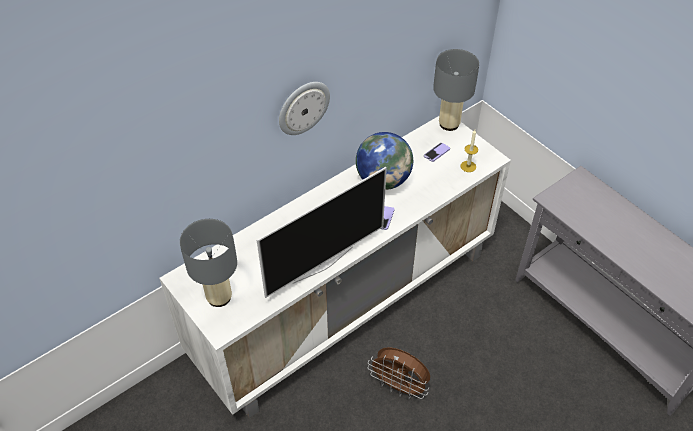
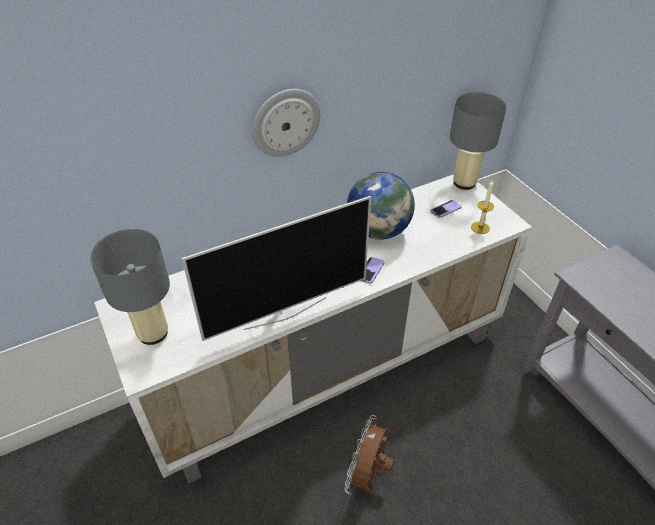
camera: 10 degrees right, 5 degrees down
brown fan [367,347,430,399] -> brown fan turned 75 degrees clockwise [345,415,394,495]

